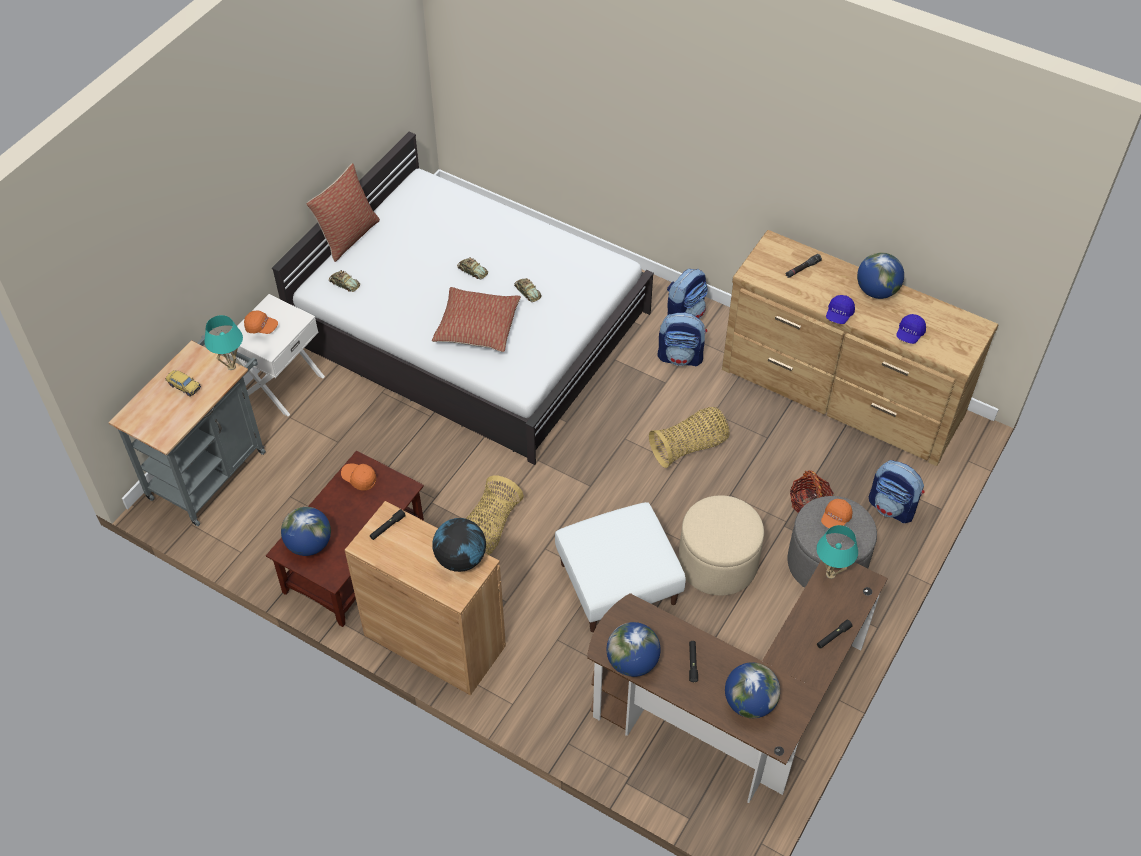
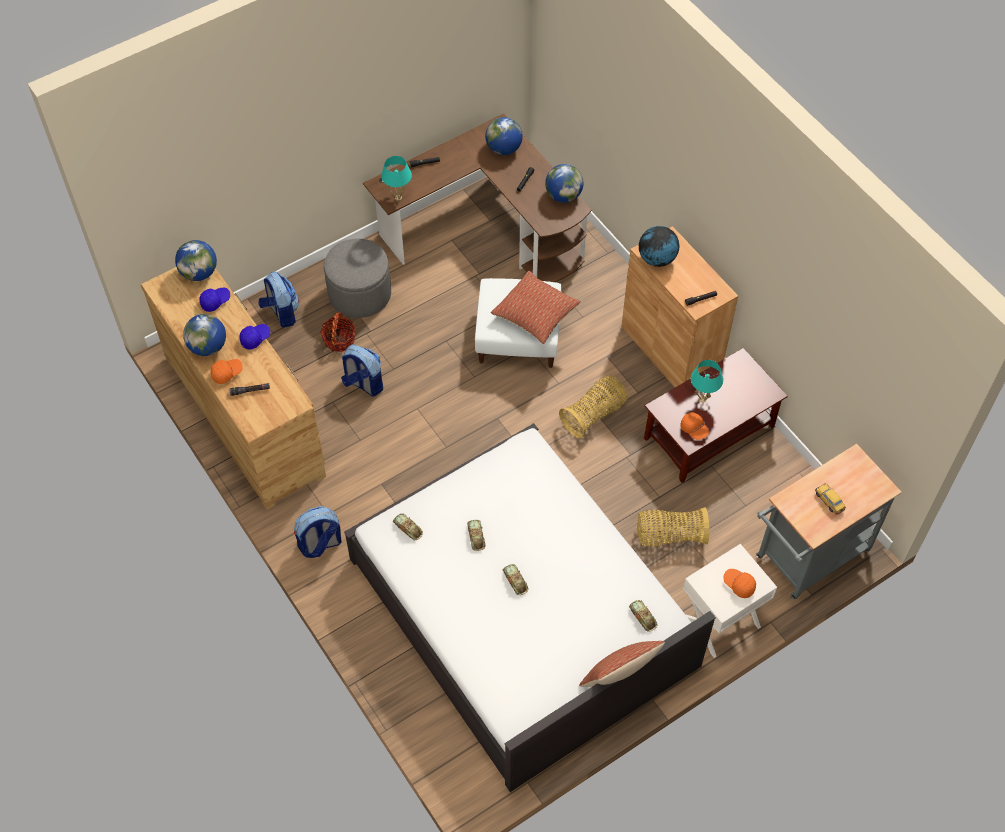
camera: 155 degrees left, 5 degrees up
turquoise table lamp [204,315,243,370] -> turquoise table lamp moved to [691,360,723,403]
globe [281,507,331,556] -> globe moved to [175,240,217,281]
pillow [432,287,521,352] -> pillow moved to [491,271,581,344]
basket [649,407,729,468] -> basket moved to [637,507,709,546]
backpack [658,312,707,367] -> backpack moved to [341,344,383,397]
beige ottoman [679,495,764,596] -> none
orange cap [821,499,852,529] -> orange cap moved to [211,359,243,384]
none -> toy car [393,513,423,540]

